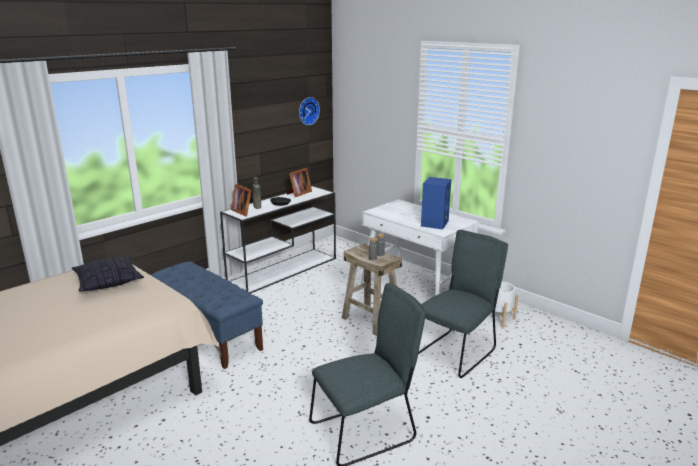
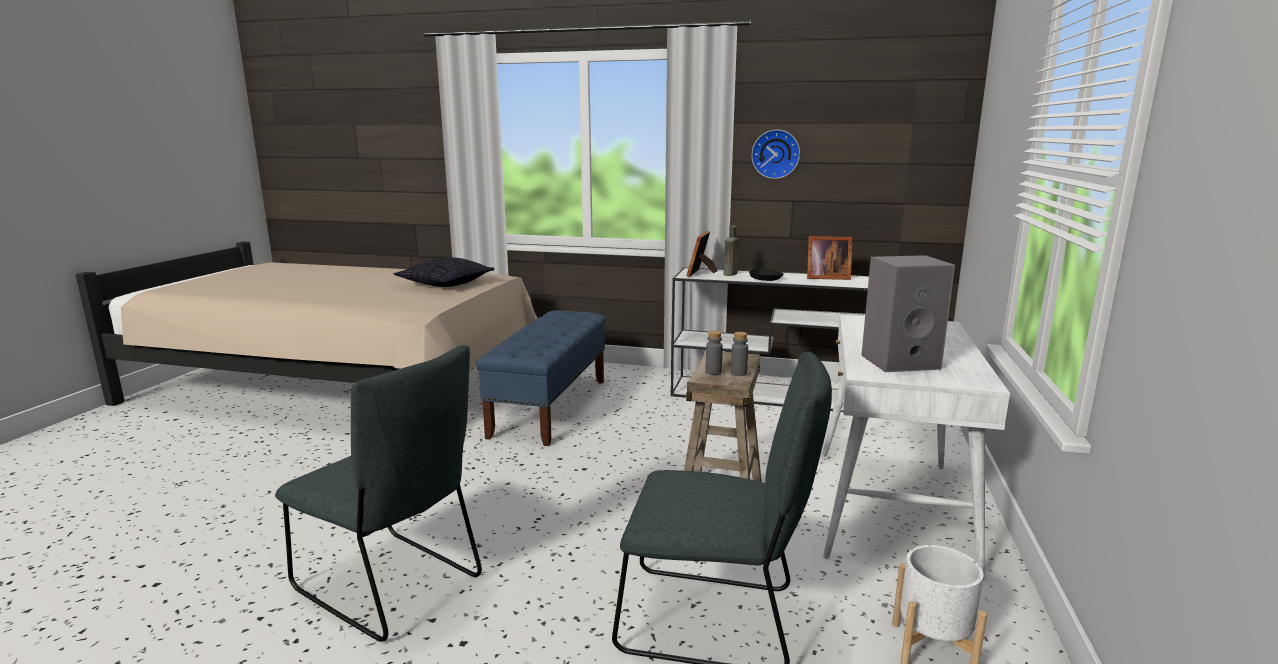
camera: 60 degrees right, 5 degrees down
wall clock [299,97,320,125] -> wall clock moved to [751,130,800,179]
blue speaker [421,177,451,229] -> grey speaker [861,255,955,372]

